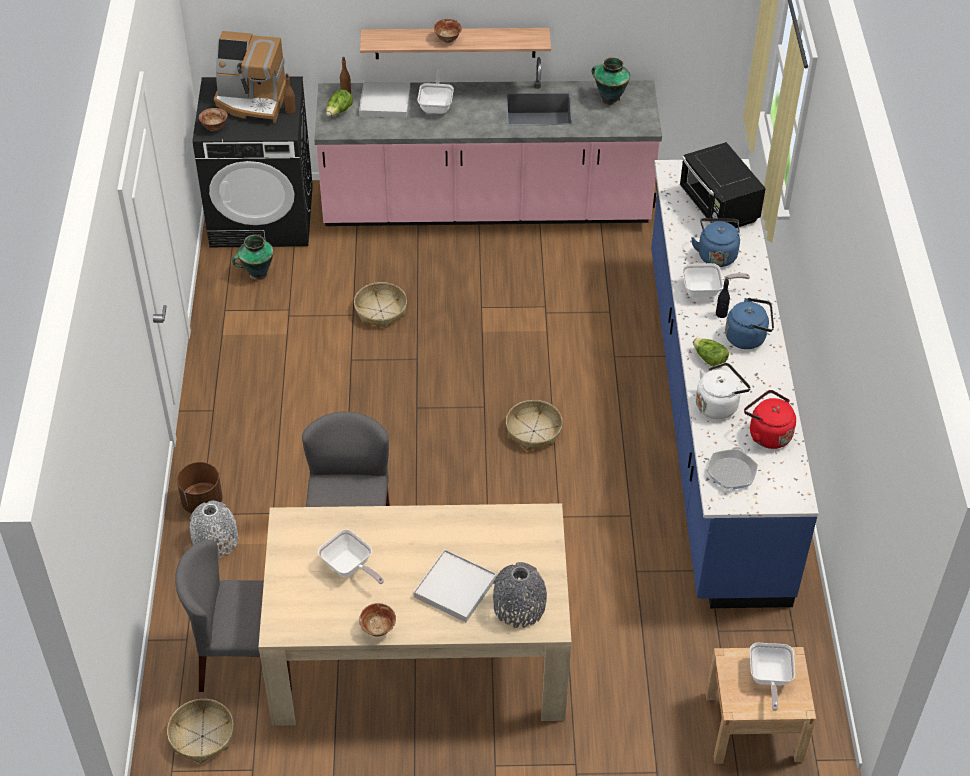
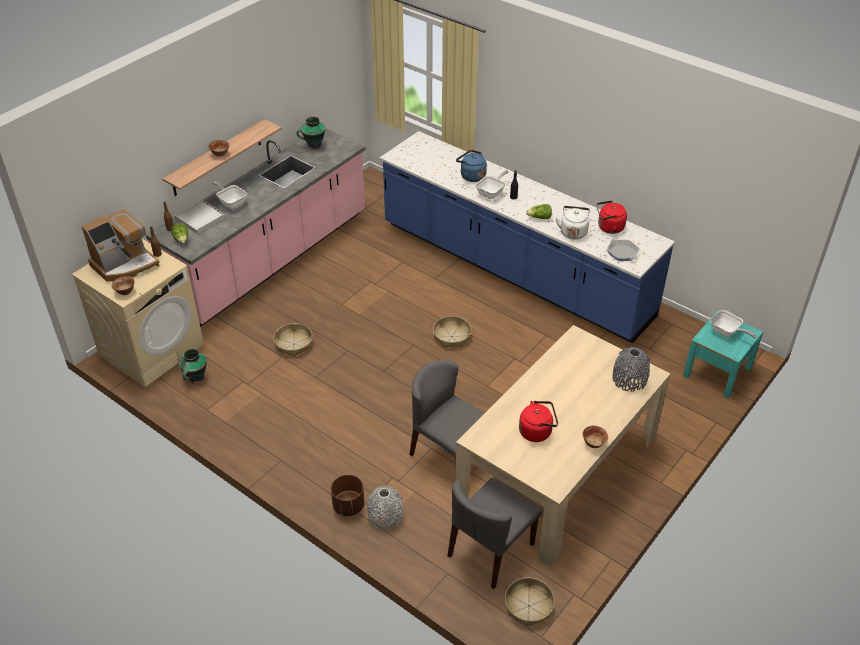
camera: 50 degrees left, 5 degrees down
black washing machine [193,76,313,247] -> beige washing machine [72,239,204,388]
frying pan [318,529,384,584] -> red kettle [519,401,558,442]
white tray [414,549,497,622] -> none
black microwave [680,142,766,228] -> none
beige nightstand [705,647,816,764] -> turquoise nightstand [683,311,763,398]
blue kettle [725,298,774,349] -> none

